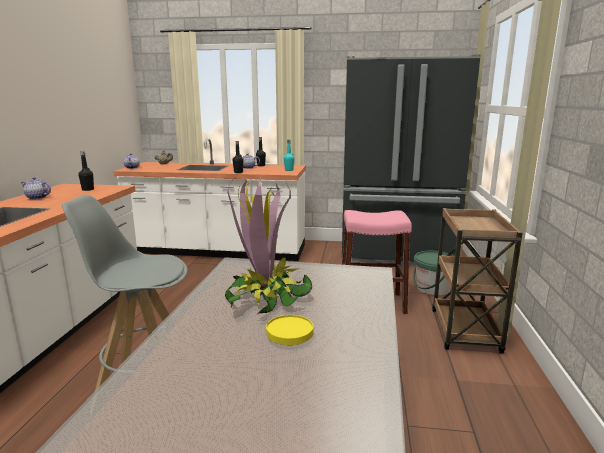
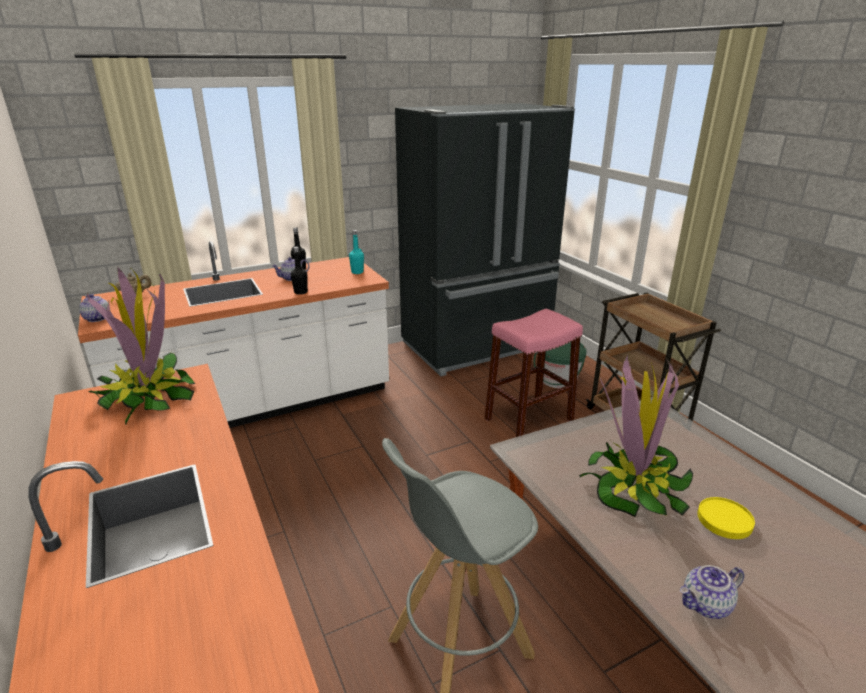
camera: 35 degrees left, 10 degrees up
teapot [20,177,51,200] -> teapot moved to [680,565,744,619]
black bottle [78,151,94,191] -> potted plant [87,266,195,425]

